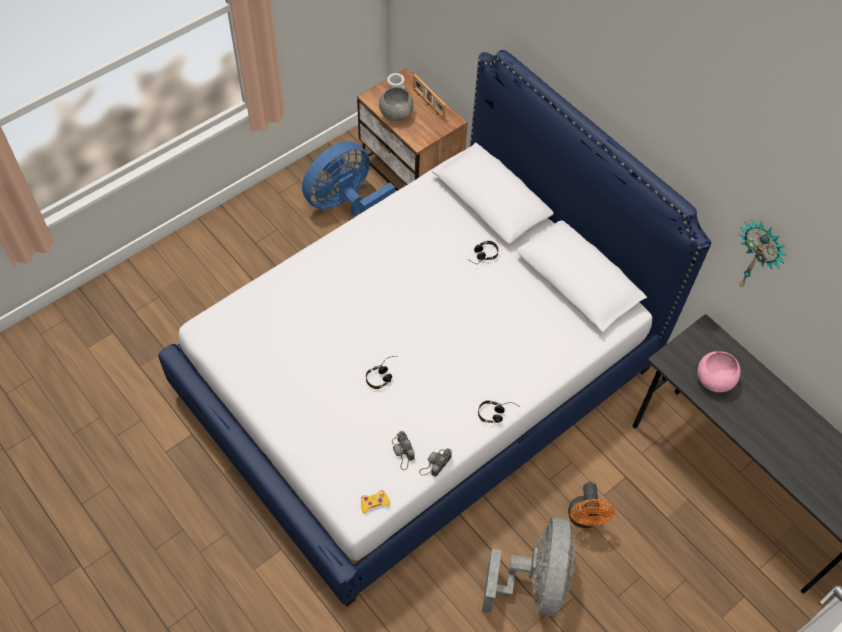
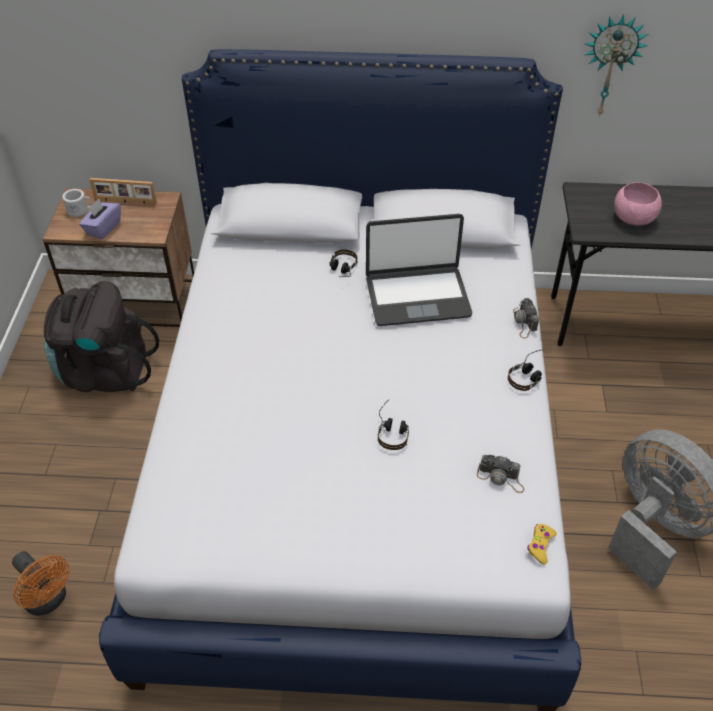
camera: 45 degrees left, 10 degrees down
blue fan [302,141,395,217] -> black backpack [44,281,159,392]
grey bowl [379,87,413,121] -> purple tissue box [79,199,121,239]
camera [419,448,452,477] -> camera moved to [513,298,539,338]
orange fan [568,482,615,528] -> orange fan moved to [12,551,69,616]
none -> laptop [366,214,472,326]

